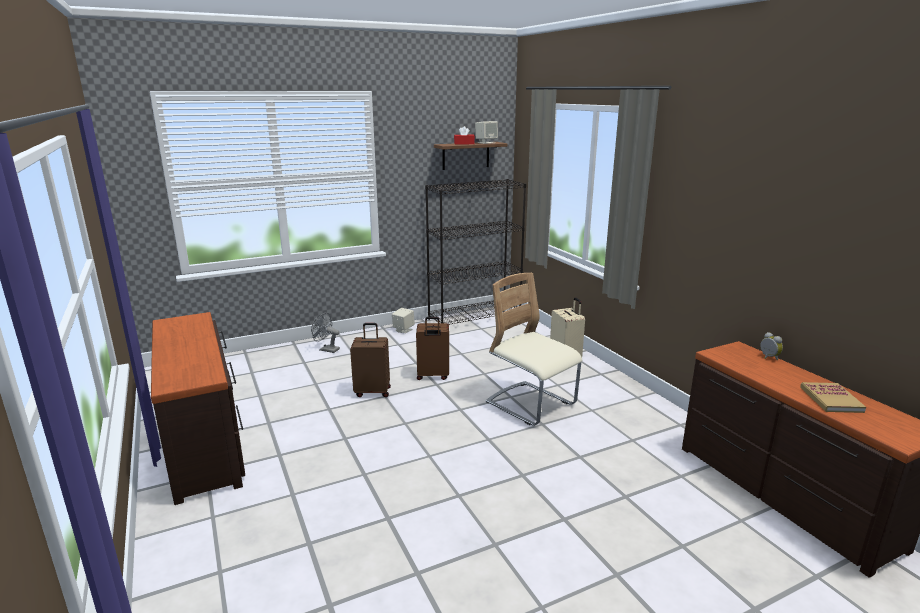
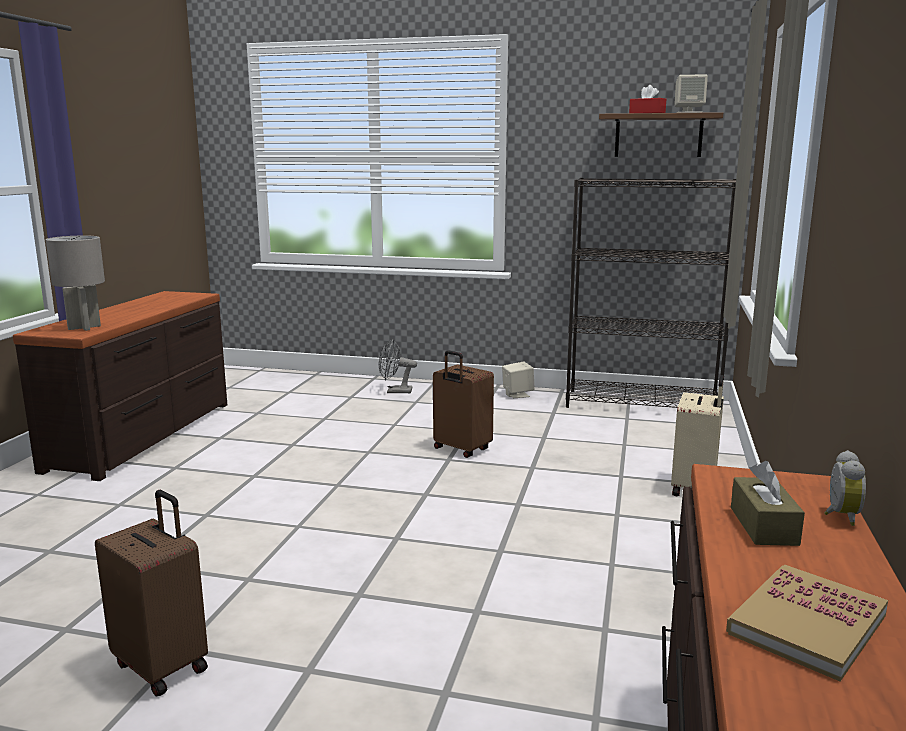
camera: 40 degrees right, 5 degrees down
grey fan [311,313,340,353] -> grey fan turned 60 degrees counterclockwise [379,339,417,394]
brown suitcase [350,323,391,397] -> brown suitcase moved to [95,490,208,697]
beige chair [485,273,582,426] -> none
none -> grey table lamp [46,236,105,331]
none -> brown tissue box [731,461,805,546]

